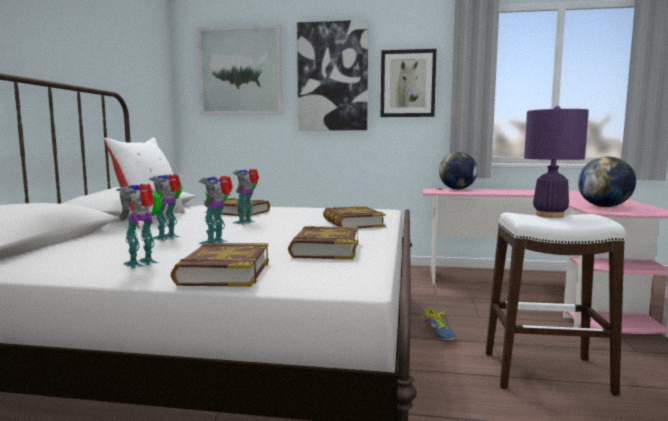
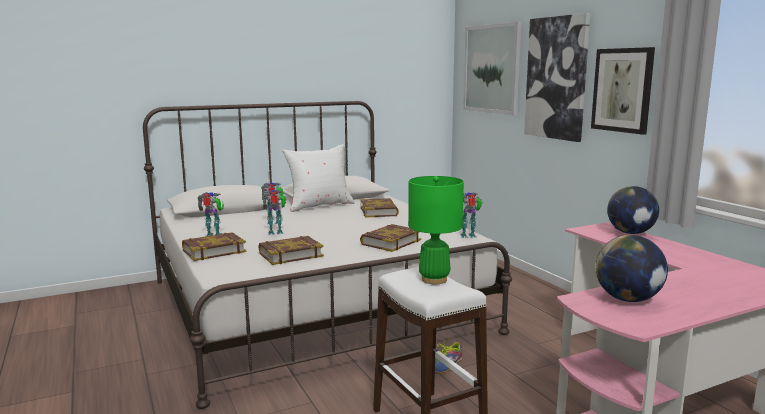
camera: 55 degrees right, 5 degrees up
toy robot [233,169,259,225] -> toy robot moved to [460,192,482,238]
purple table lamp [524,106,589,218] -> green table lamp [408,176,464,284]

